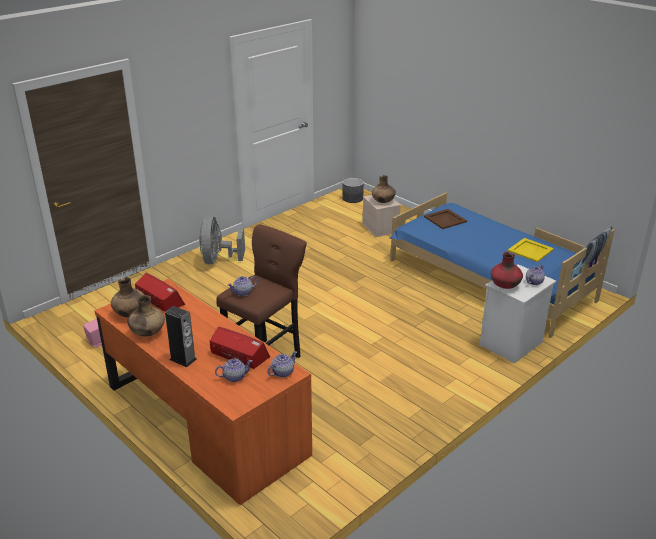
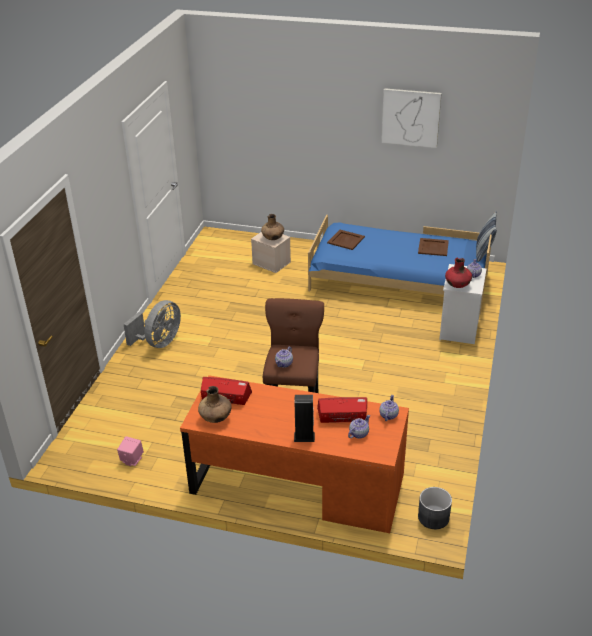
camera: 30 degrees left, 5 degrees up
brown vase [127,295,165,336] -> none
grey fan [199,216,245,264] -> grey fan turned 120 degrees counterclockwise [123,300,181,348]
grey planter [343,178,364,203] -> grey planter moved to [418,487,452,529]
yellow tray [508,238,554,262] -> brown tray [418,238,449,256]
none -> picture [381,88,442,148]

